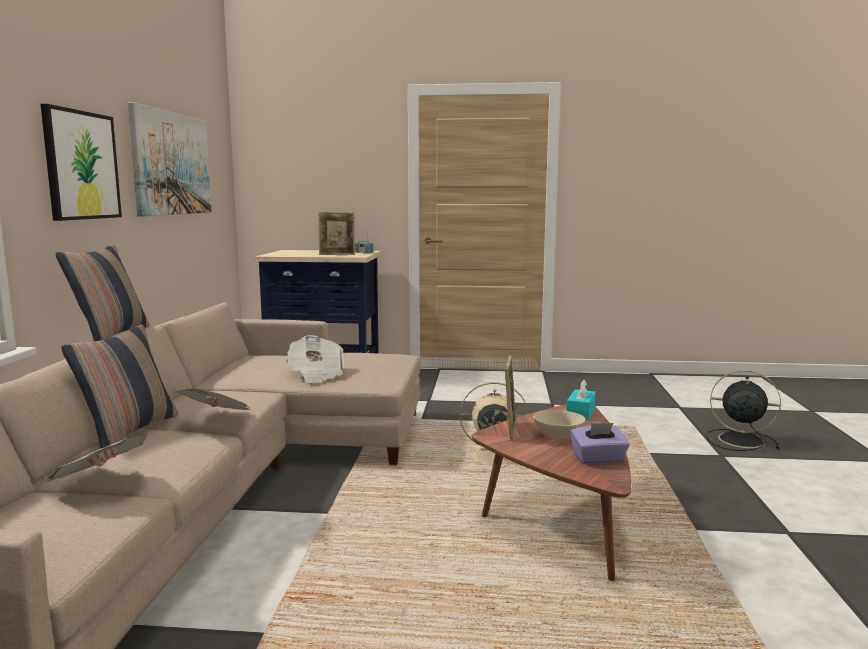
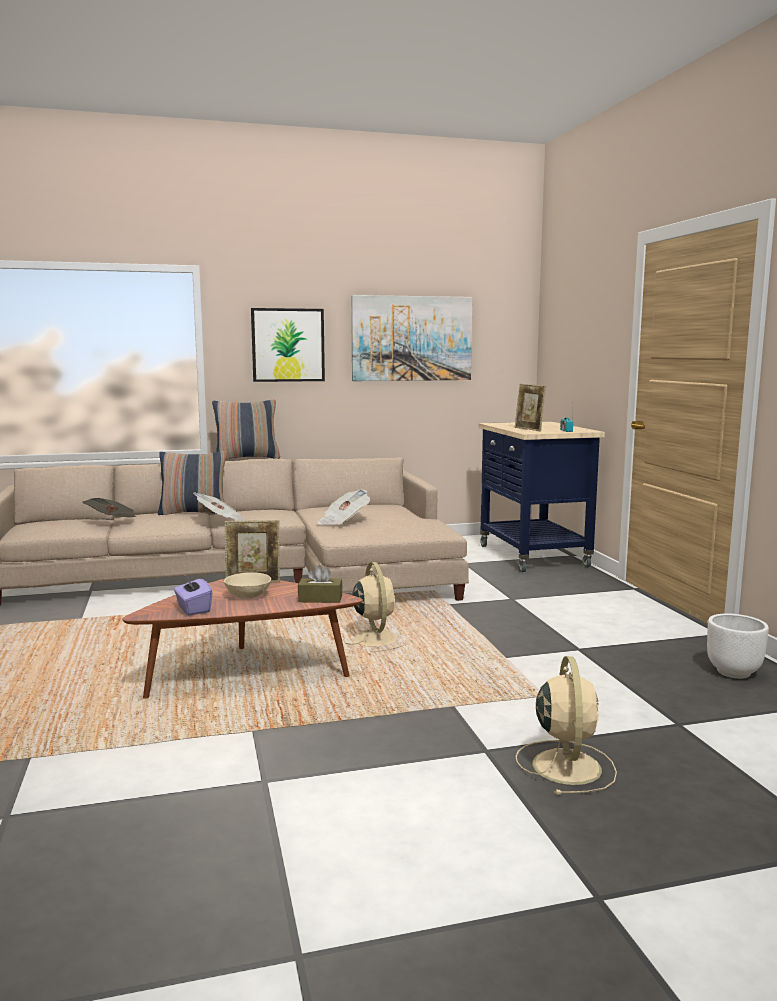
camera: 70 degrees right, 0 degrees up
turquoise tissue box [567,379,596,420] -> brown tissue box [298,565,343,603]
black fan [706,370,781,451] -> beige fan [515,656,617,795]
none -> white planter [707,613,769,679]

